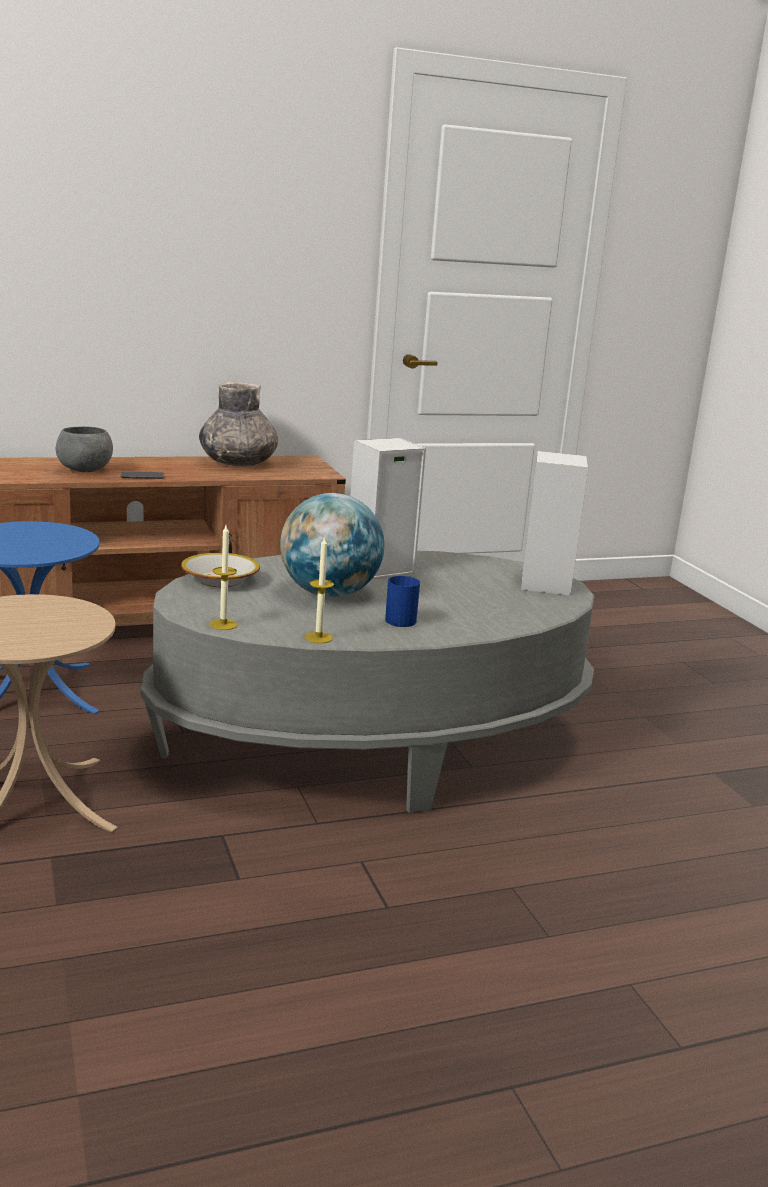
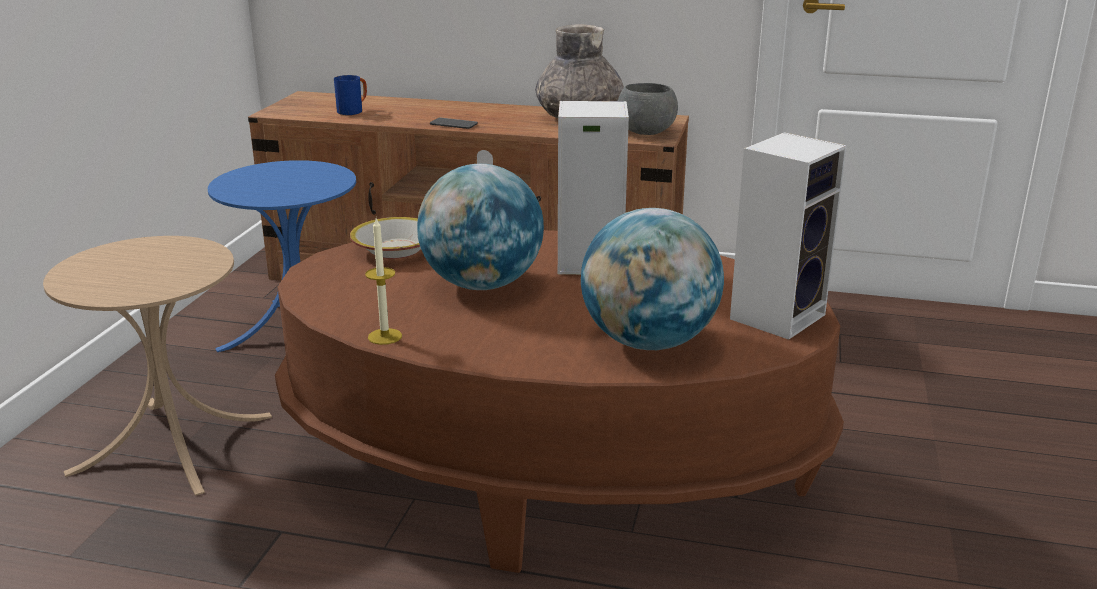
camera: 35 degrees right, 5 degrees up
grey bowl [56,426,113,472] -> grey bowl moved to [618,83,678,135]
grey coffee table [140,550,594,813] -> brown coffee table [275,230,844,573]
candle [209,525,238,630] -> none
blue mug [385,576,420,627] -> blue mug moved to [334,75,367,115]
none -> globe [581,208,724,350]

